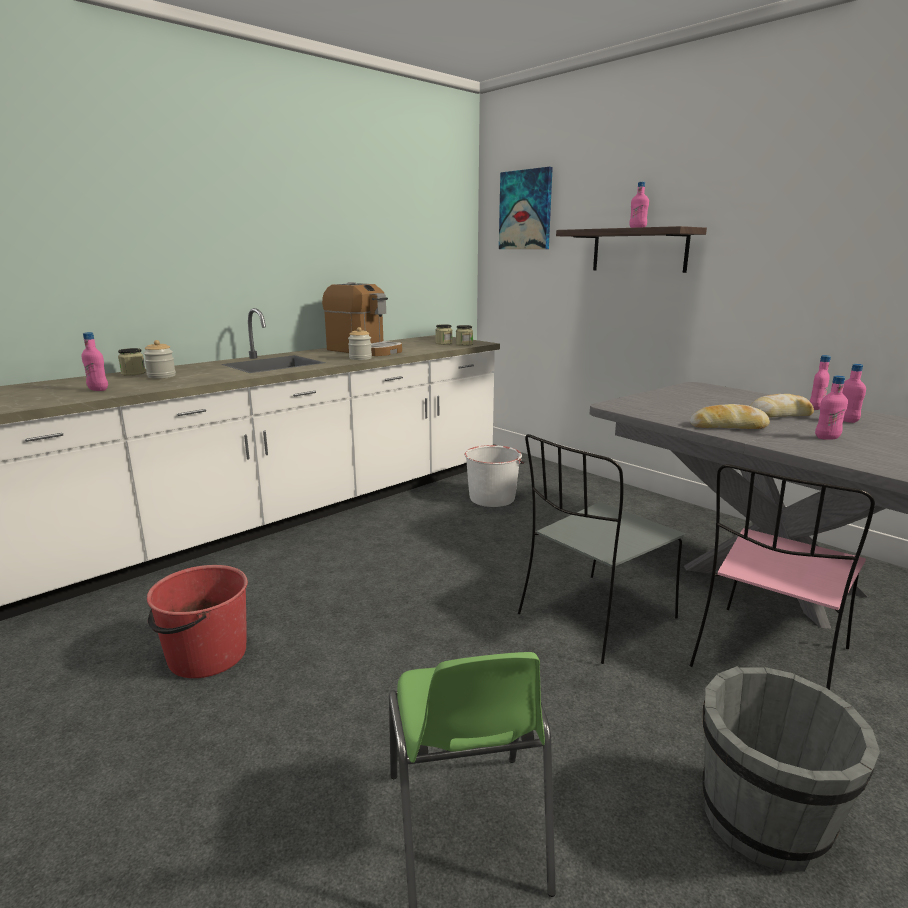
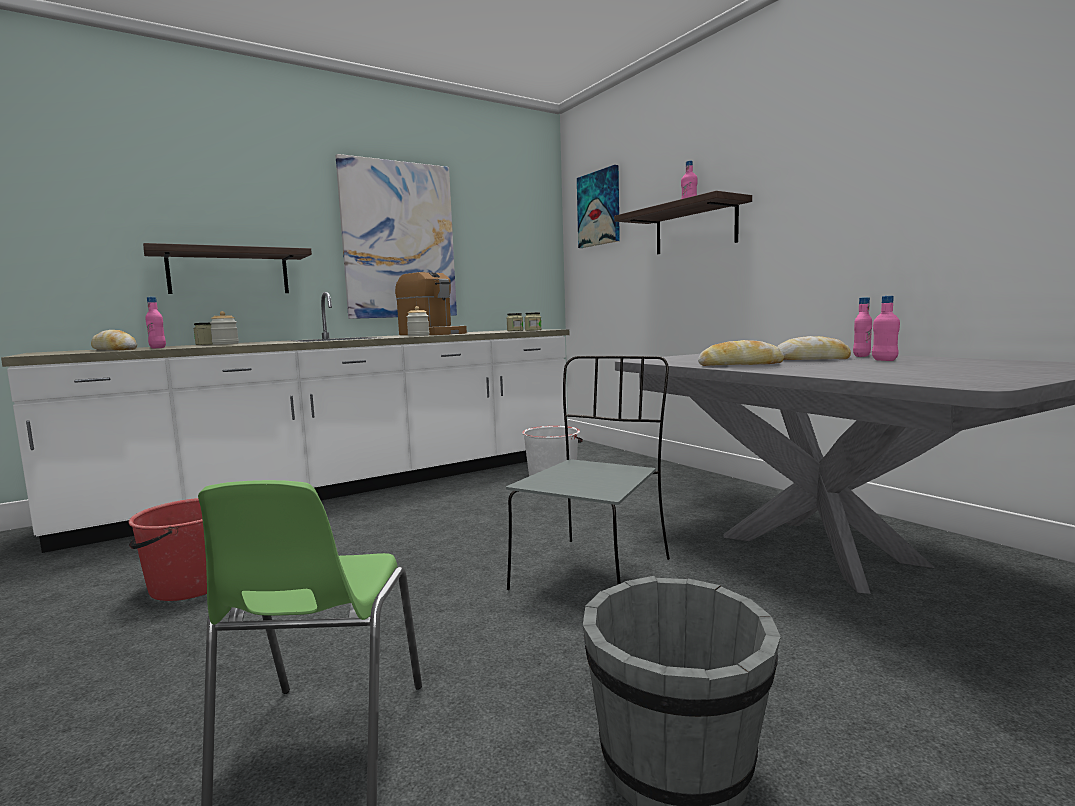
camera: 10 degrees right, 10 degrees down
grey chair [518,434,685,664] -> grey chair turned 150 degrees clockwise [506,356,670,590]
pink chair [690,464,875,690] -> none
pink bottle [815,376,848,440] -> none
none -> bread [91,330,137,350]
none -> shelf [143,243,312,294]
none -> picture [335,154,457,319]

